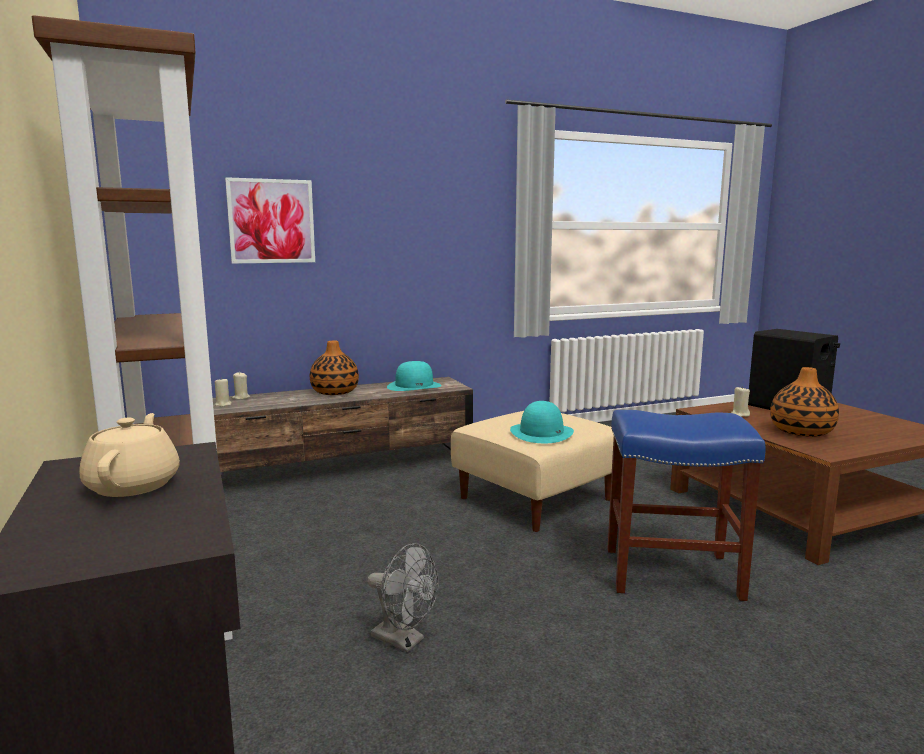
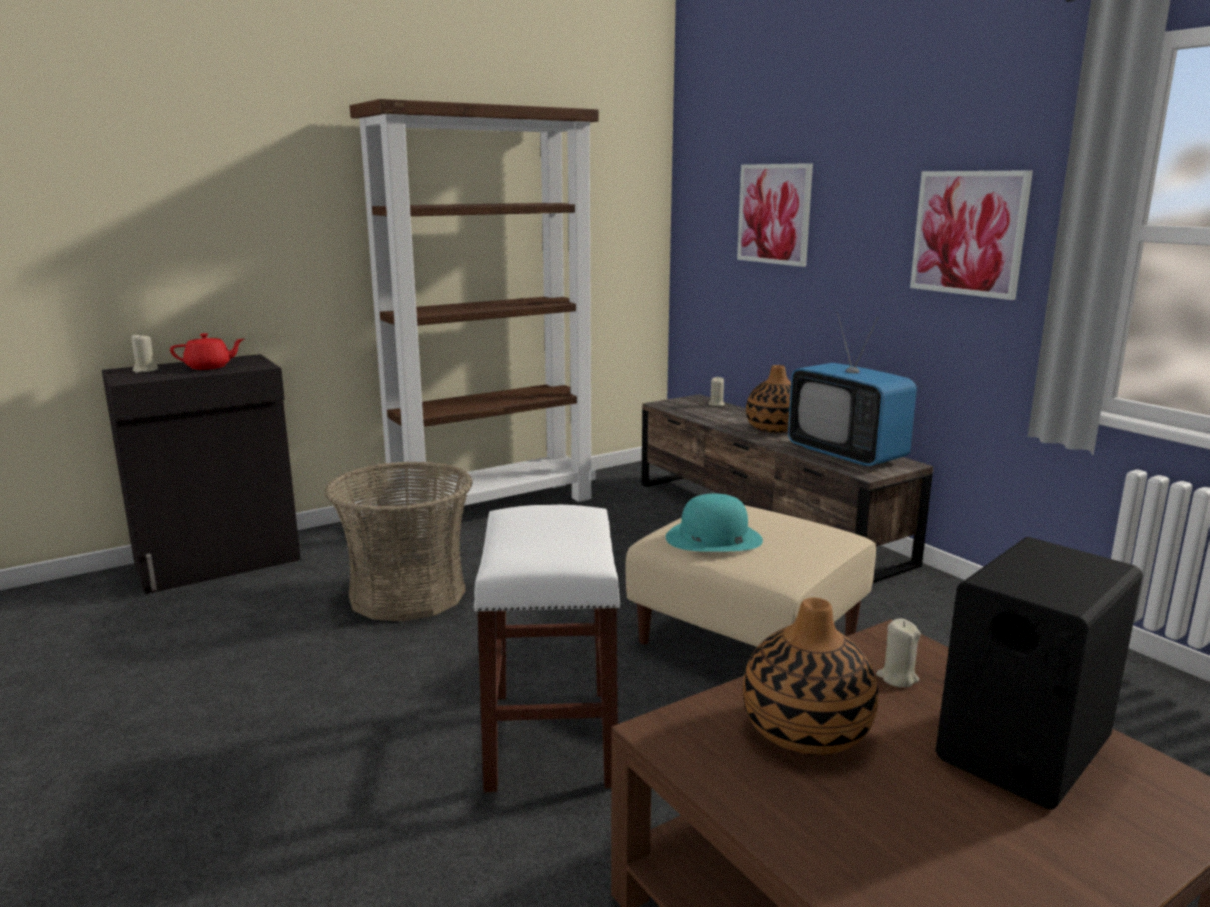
camera: 80 degrees right, 5 degrees up
beige teapot [79,413,180,497] -> red teapot [170,333,244,370]
beige candle [215,378,232,407] -> beige candle moved to [131,333,158,373]
grey fan [367,543,439,652] -> basket [325,461,473,621]
turquoise hat [387,361,442,391] -> television [788,311,917,467]
blue stool [608,410,766,601] -> white stool [473,505,621,792]
none -> picture [910,170,1033,300]

